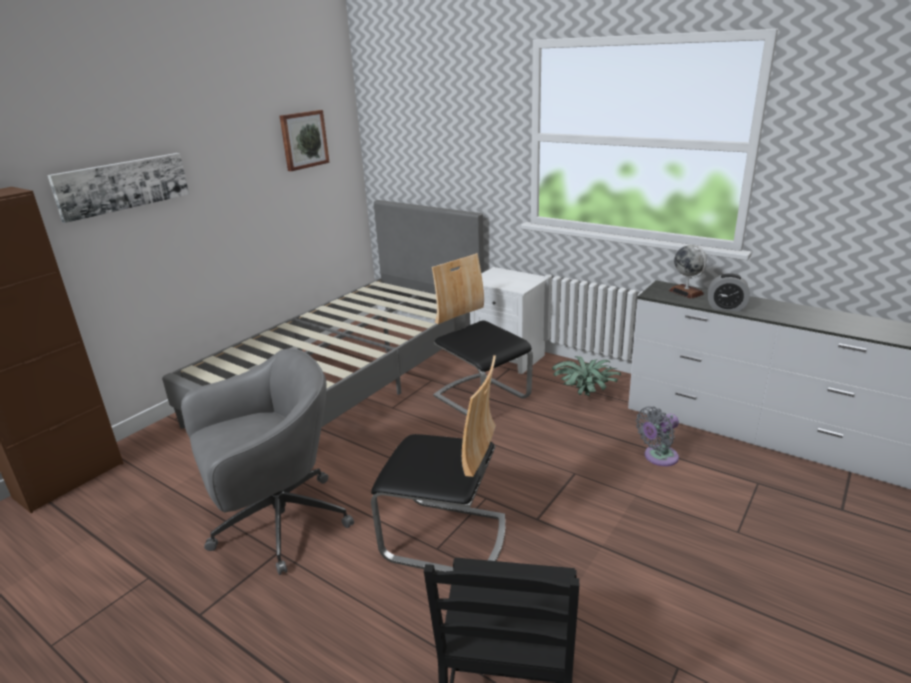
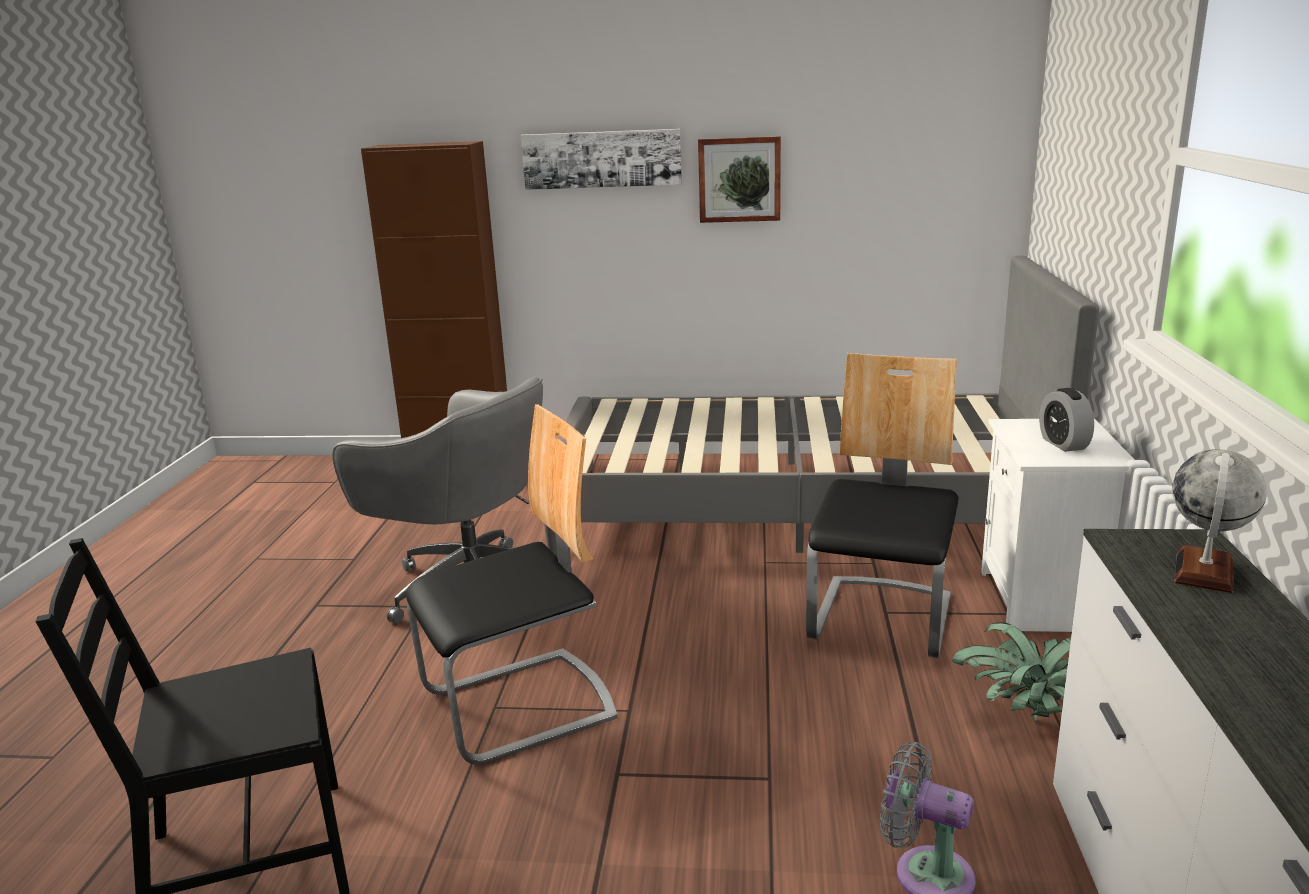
camera: 60 degrees right, 5 degrees down
picture [280,110,330,171] -> picture moved to [698,136,781,223]
chair [371,355,505,572] -> chair turned 105 degrees counterclockwise [406,404,618,765]
alarm clock [708,273,750,311] -> alarm clock moved to [1039,388,1094,452]

